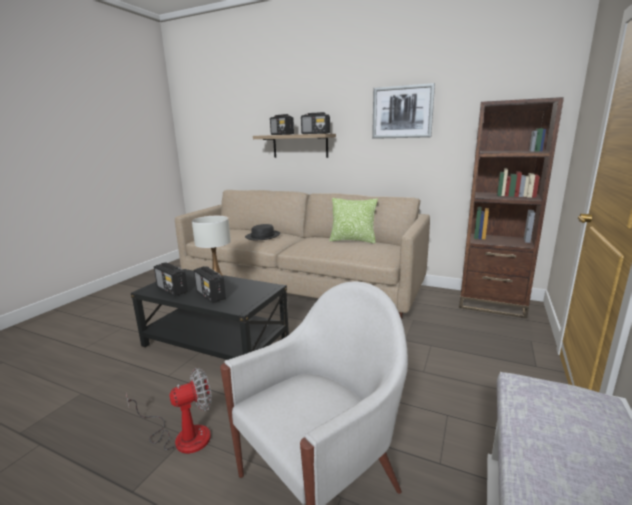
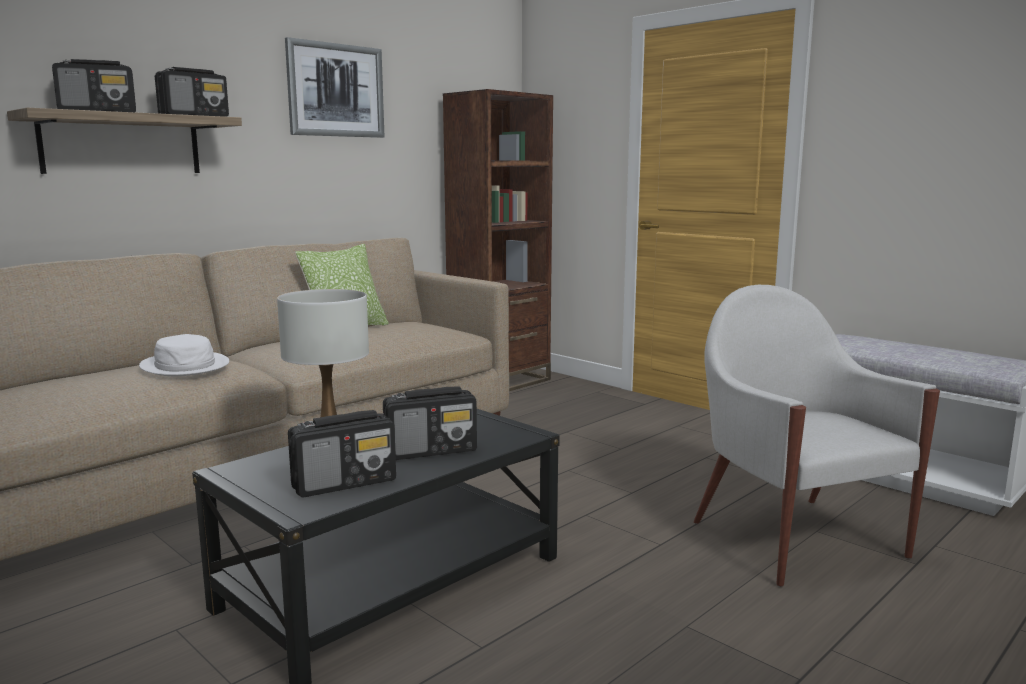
camera: 70 degrees left, 5 degrees down
fan [126,368,212,454] -> none
black hat [245,224,281,240] -> white hat [139,334,229,376]

